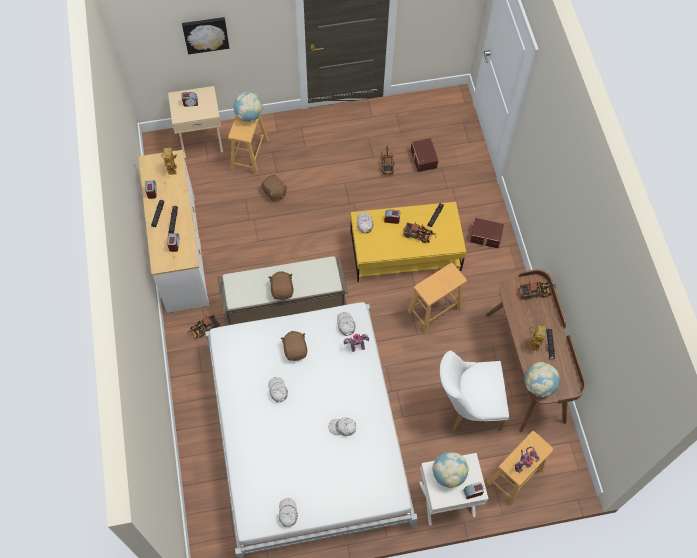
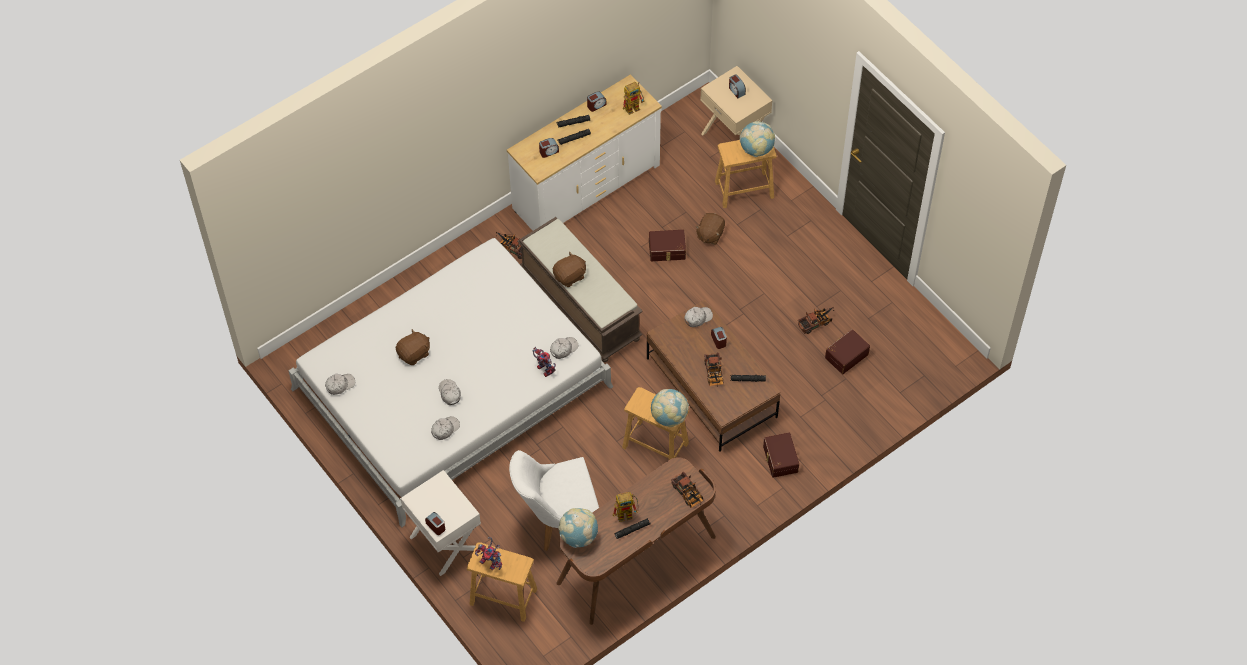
camera: 65 degrees right, 5 degrees down
picture [182,17,229,54] -> none
white cap [268,377,288,402] -> white cap moved to [431,416,460,440]
brown plush toy [281,331,307,361] -> brown plush toy moved to [396,329,430,365]
yellow coffee table [350,202,466,282] -> brown coffee table [647,300,781,452]
globe [432,452,469,488] -> globe moved to [651,389,689,427]
white chair [440,351,509,431] -> white chair turned 75 degrees counterclockwise [509,450,599,551]
none -> brown storage box [649,230,686,261]

